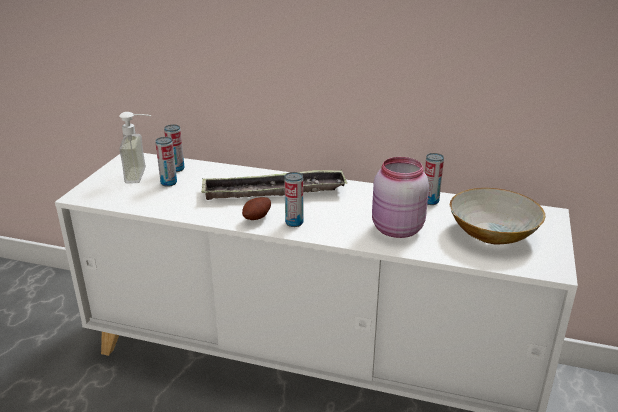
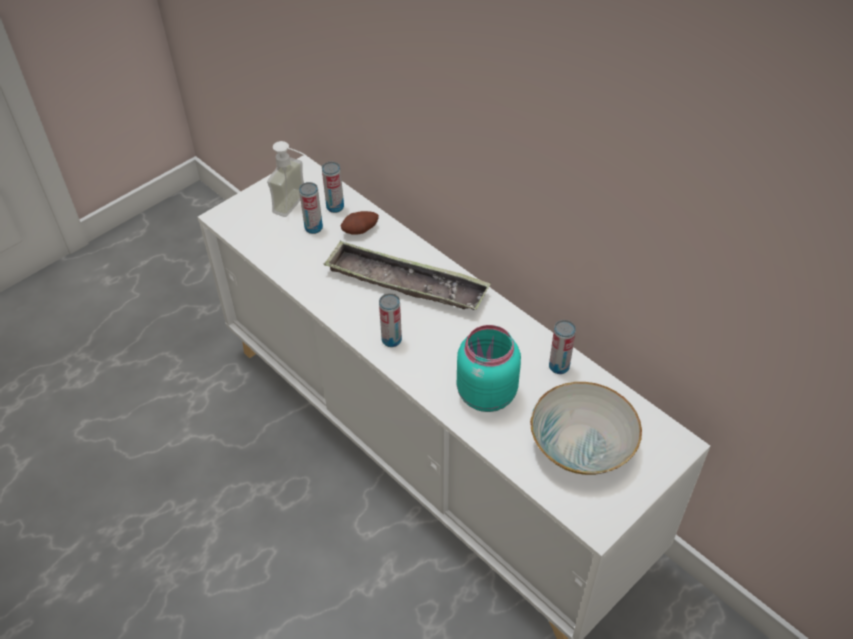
camera: 30 degrees right, 20 degrees up
potato [242,197,271,220] -> potato moved to [341,211,379,235]
pink jar [372,157,429,238] -> turquoise jar [457,325,521,412]

